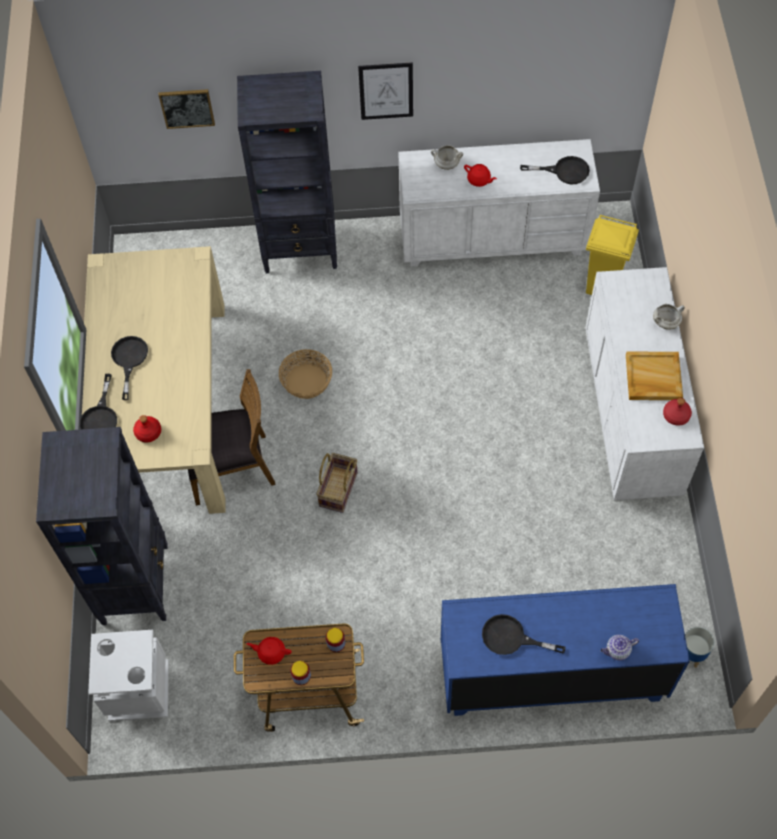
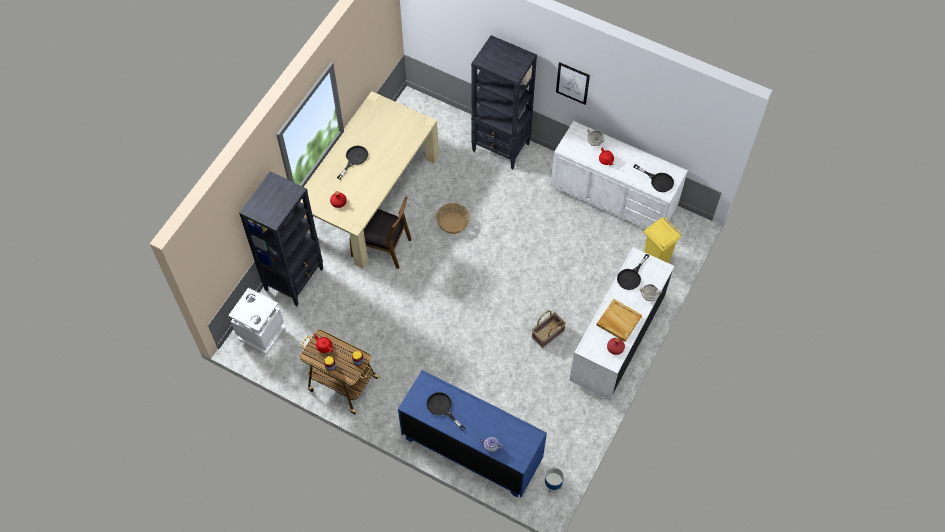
camera: 30 degrees right, 0 degrees up
black frying pan [80,374,117,430] -> black frying pan moved to [617,254,649,290]
picture [159,89,215,129] -> none
basket [316,453,358,513] -> basket moved to [532,310,566,348]

